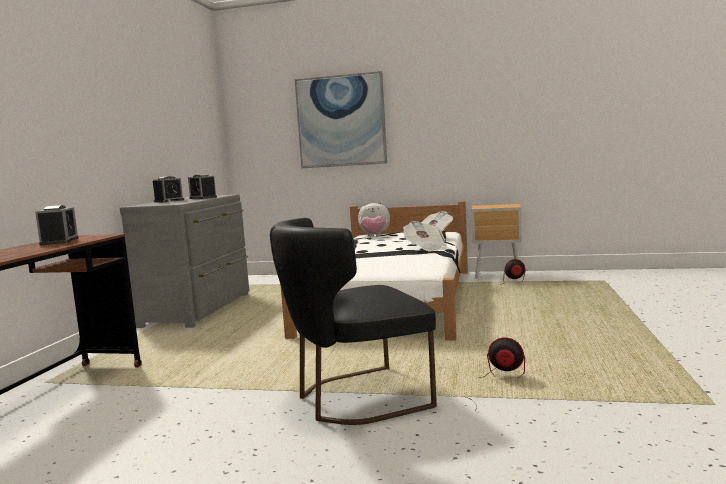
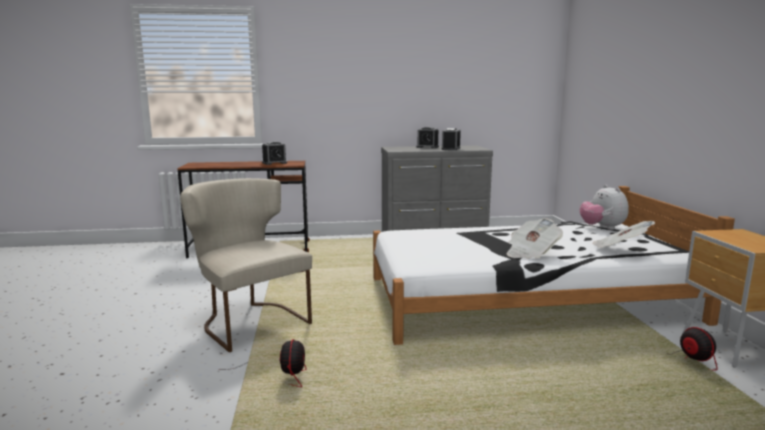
camera: 70 degrees right, 5 degrees up
black chair [270,218,437,425] -> beige chair [180,178,312,352]
picture [295,71,387,169] -> none

